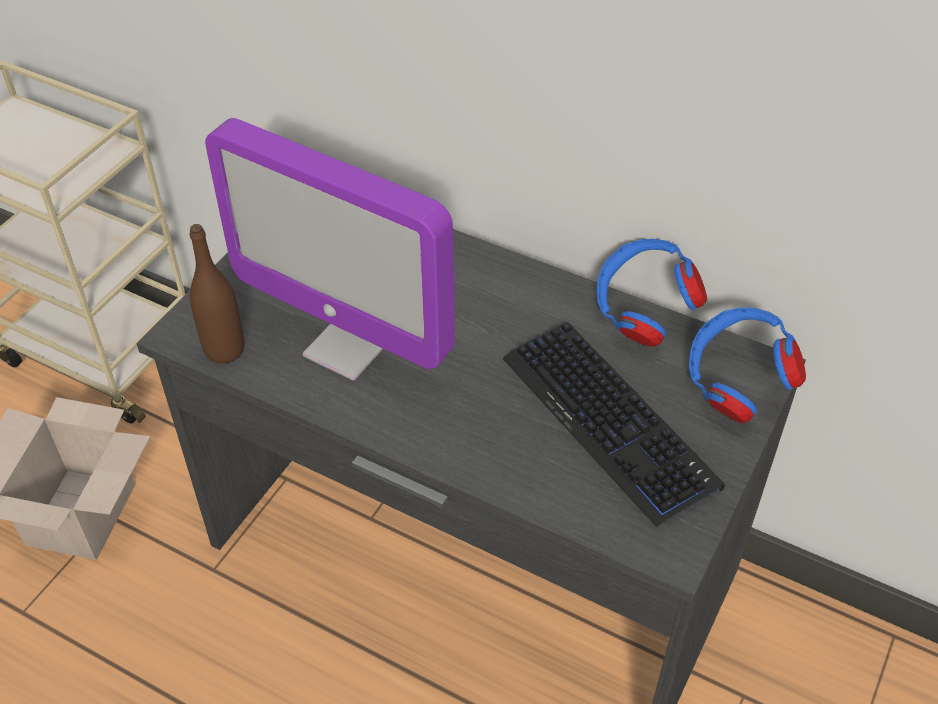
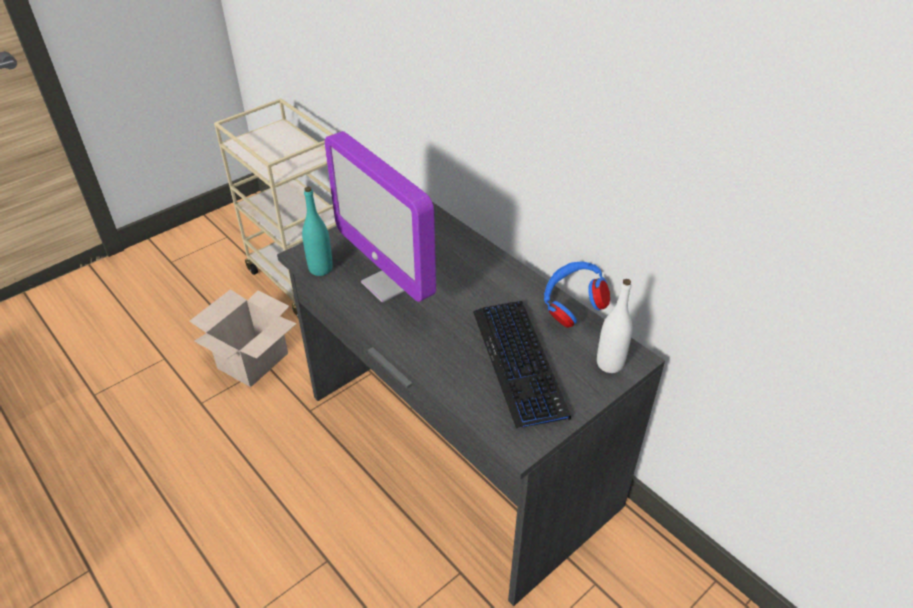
camera: 20 degrees right, 5 degrees down
brown bottle [190,224,244,363] -> turquoise bottle [302,187,333,276]
blue headphones [689,307,806,423] -> white bottle [597,279,632,373]

